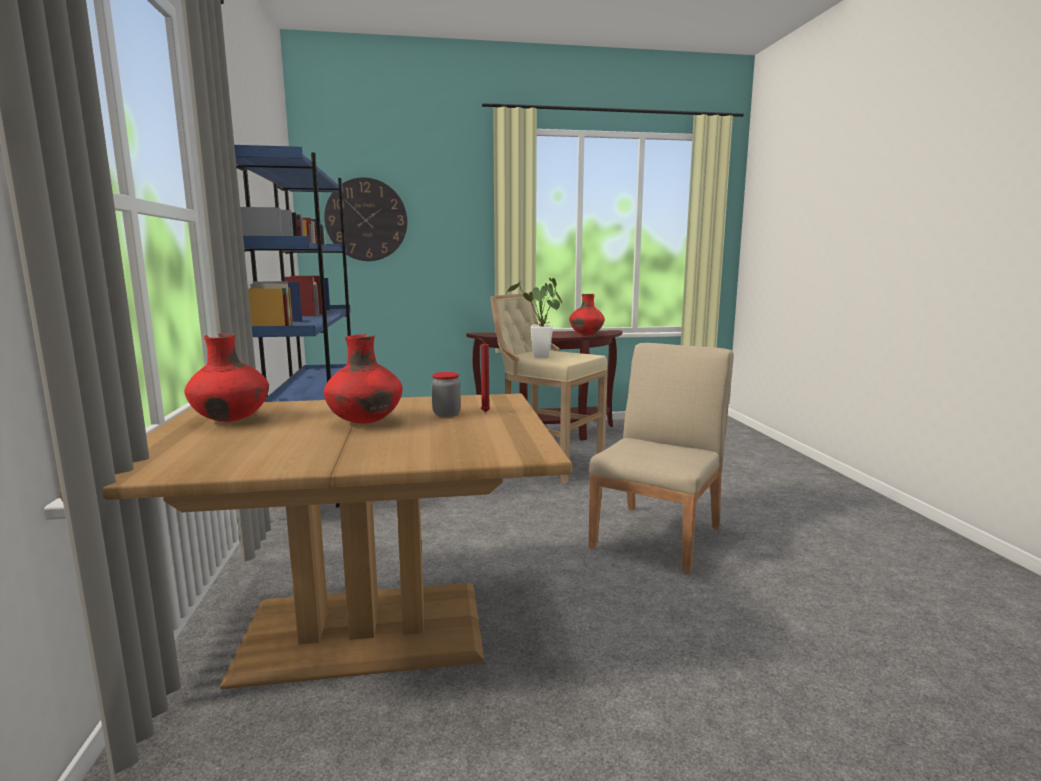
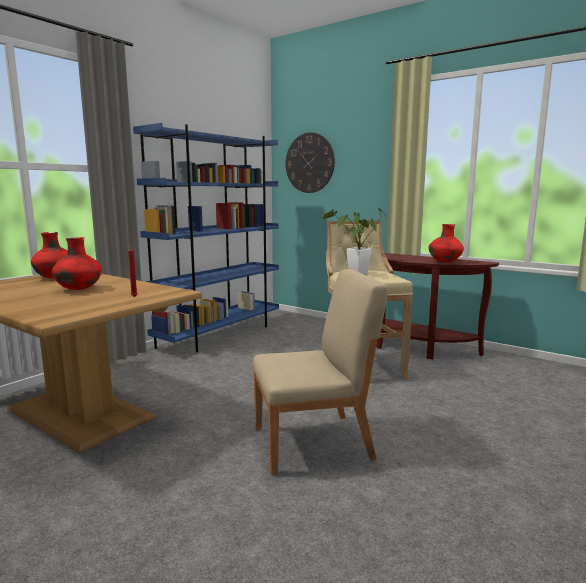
camera: 45 degrees right, 0 degrees up
jar [432,372,461,417] -> none

